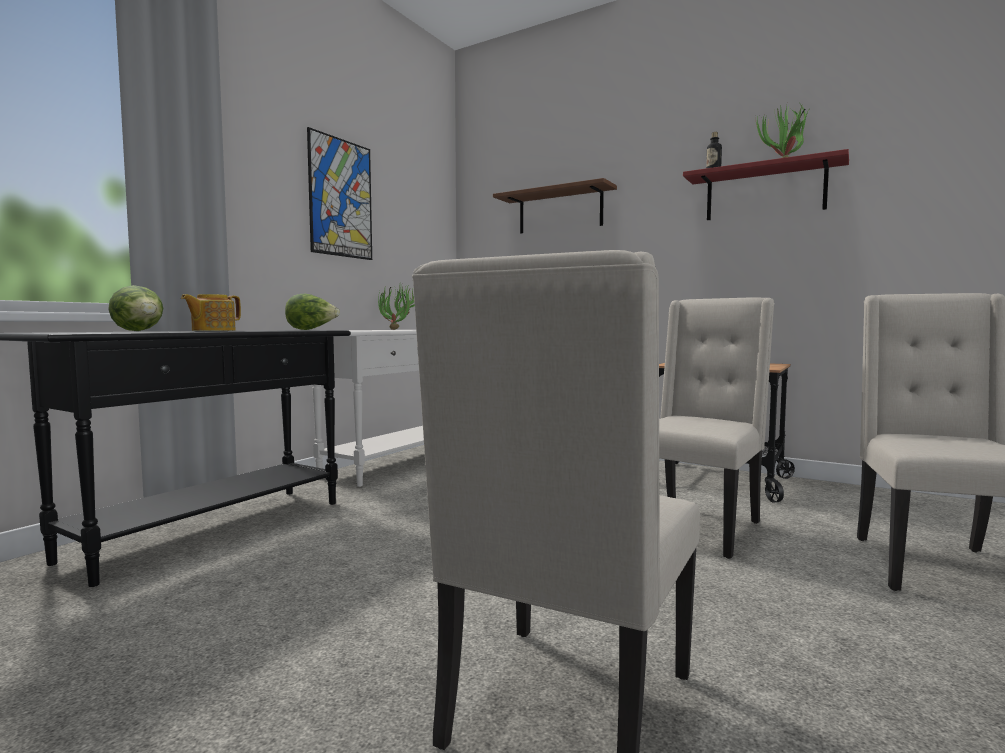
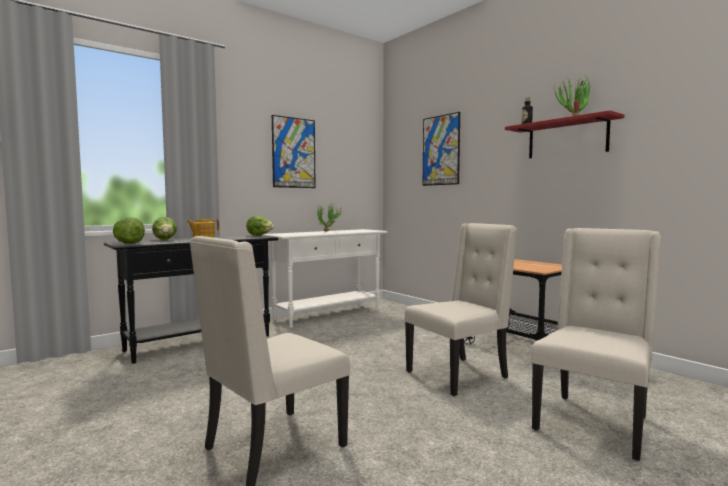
camera: 20 degrees right, 0 degrees up
brown shelf [493,178,617,234] -> picture [423,112,460,186]
none -> lettuce [113,217,145,244]

